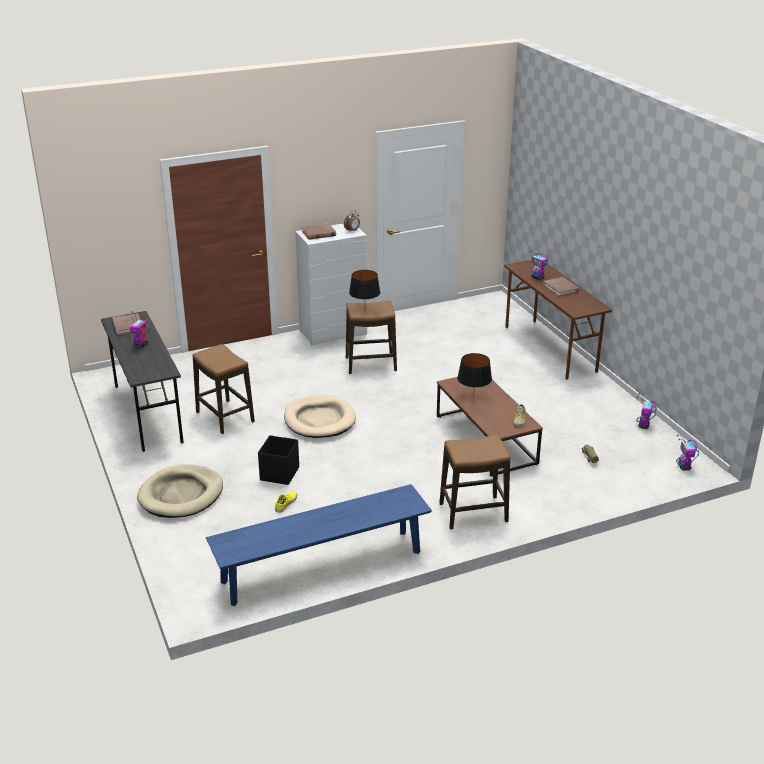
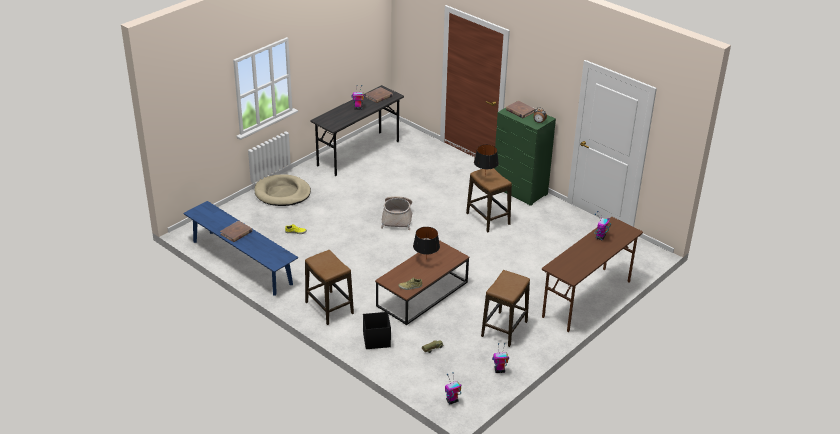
camera: 65 degrees right, 5 degrees up
stool [193,344,255,434] -> stool moved to [481,270,530,347]
black storage box [258,435,299,485] -> black storage box moved to [363,312,391,349]
beige dog bed [284,395,356,438] -> basket [381,196,413,230]
white dresser [295,223,367,346] -> green dresser [494,108,556,206]
brown book [543,277,579,297] -> brown book moved to [220,221,253,242]

